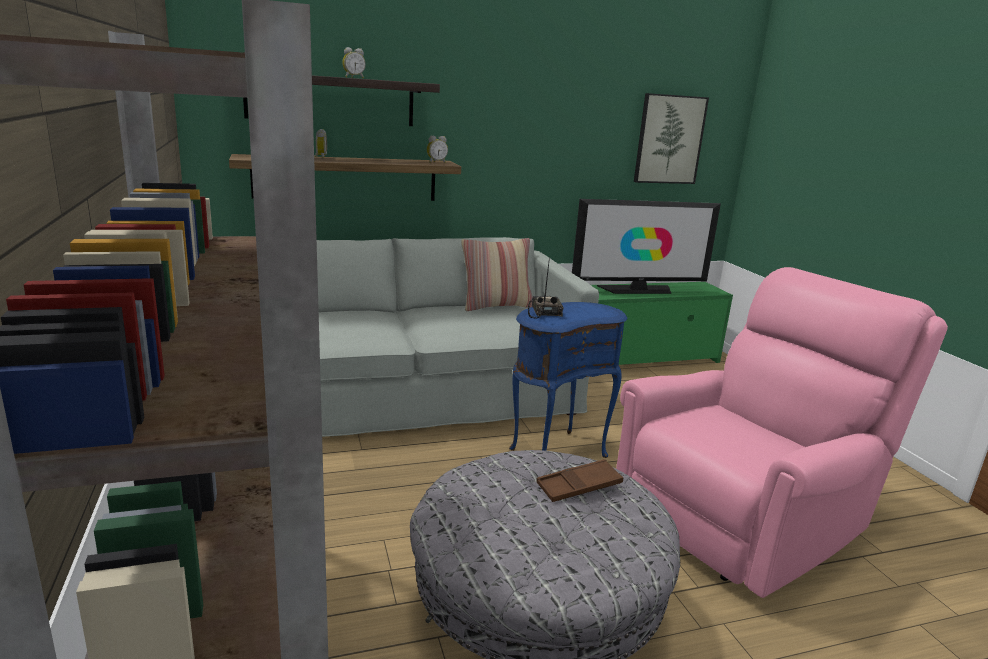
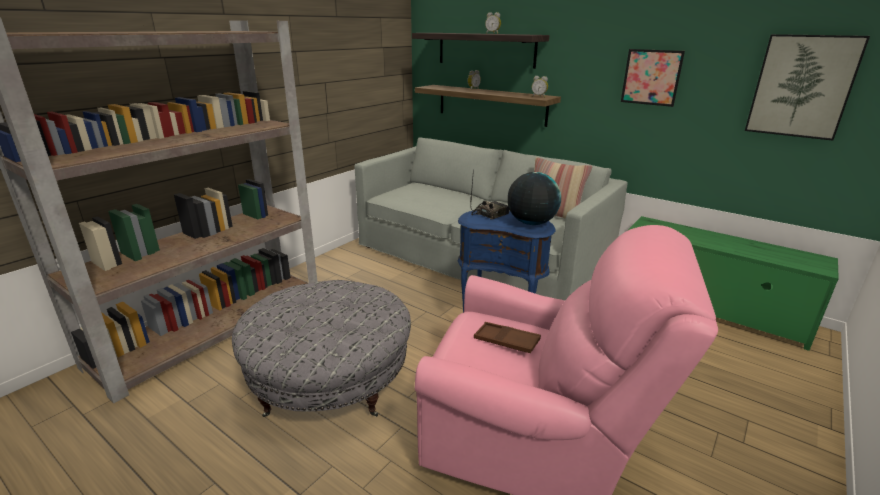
camera: 55 degrees right, 5 degrees up
brown tray [536,459,623,502] -> brown tray moved to [474,322,541,353]
television [572,199,721,294] -> none
none -> globe [508,172,561,225]
none -> picture [621,49,685,107]

